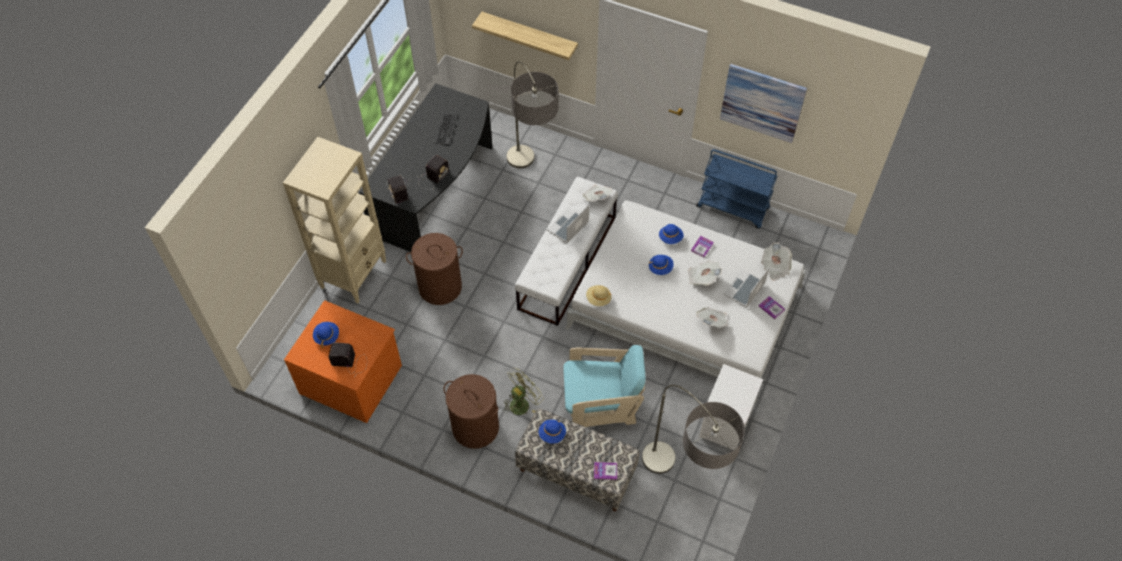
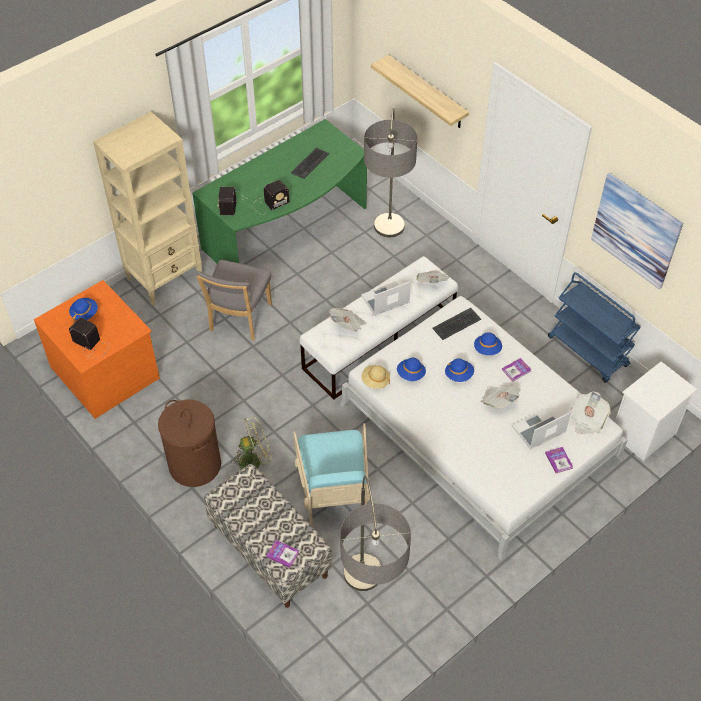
camera: 25 degrees right, 5 degrees down
black desk [359,83,492,252] -> green desk [192,119,367,264]
brown laundry basket [406,233,463,305] -> grey chair [197,260,272,341]
blue hat [539,419,566,444] -> blue hat moved to [397,358,426,381]
turquoise armchair [563,345,646,427] -> turquoise armchair turned 60 degrees clockwise [293,423,370,528]
newspaper [696,307,728,328] -> newspaper moved to [329,308,367,331]
white nightstand [699,364,763,450] -> white nightstand moved to [615,362,697,461]
none -> keyboard [432,308,481,340]

